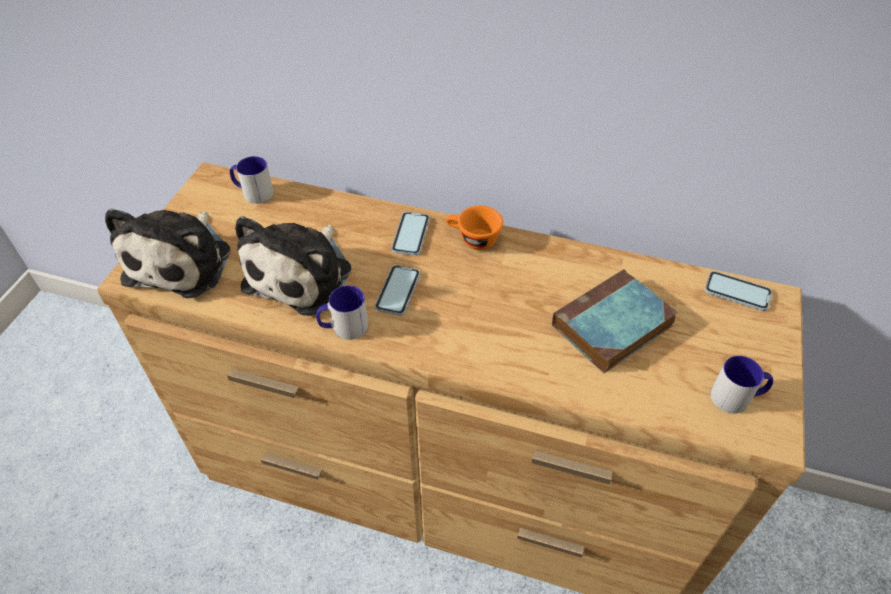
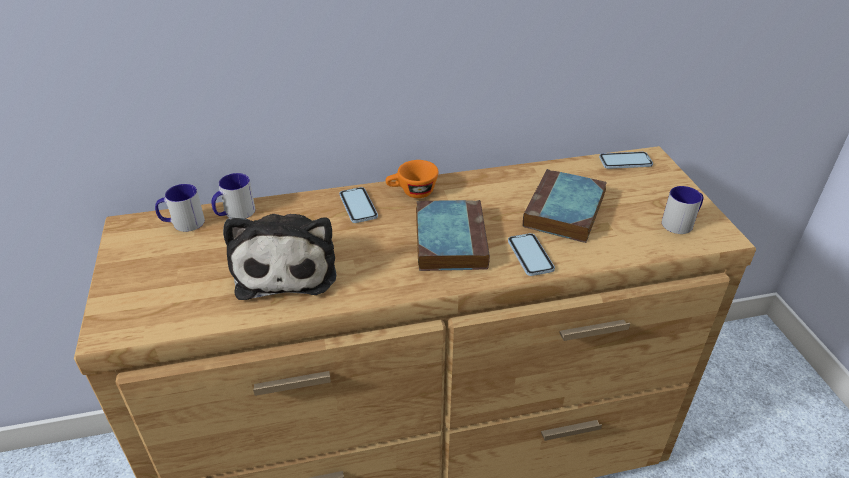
camera: 30 degrees left, 10 degrees down
plush toy [105,208,230,298] -> none
mug [316,285,368,340] -> mug moved to [211,173,255,219]
phone [375,265,420,316] -> phone moved to [508,233,555,276]
none -> book [416,200,490,271]

